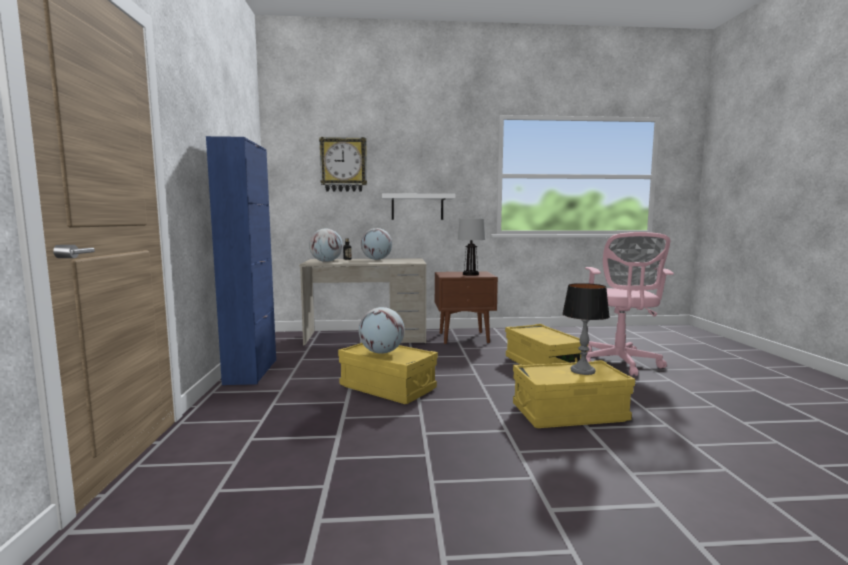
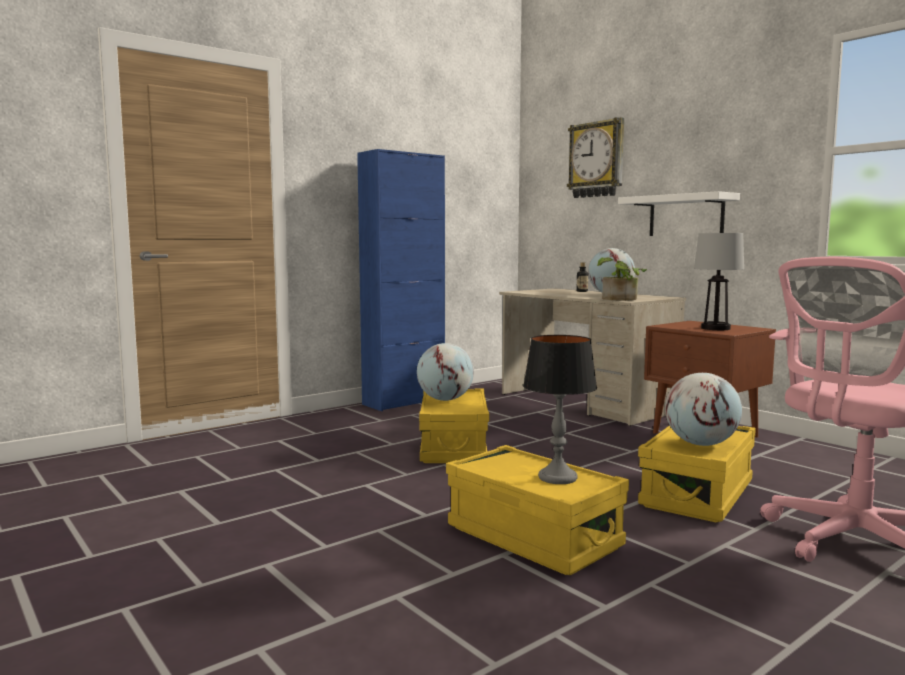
camera: 55 degrees right, 0 degrees up
globe [309,228,343,262] -> globe moved to [665,373,742,446]
none -> potted plant [597,257,647,301]

